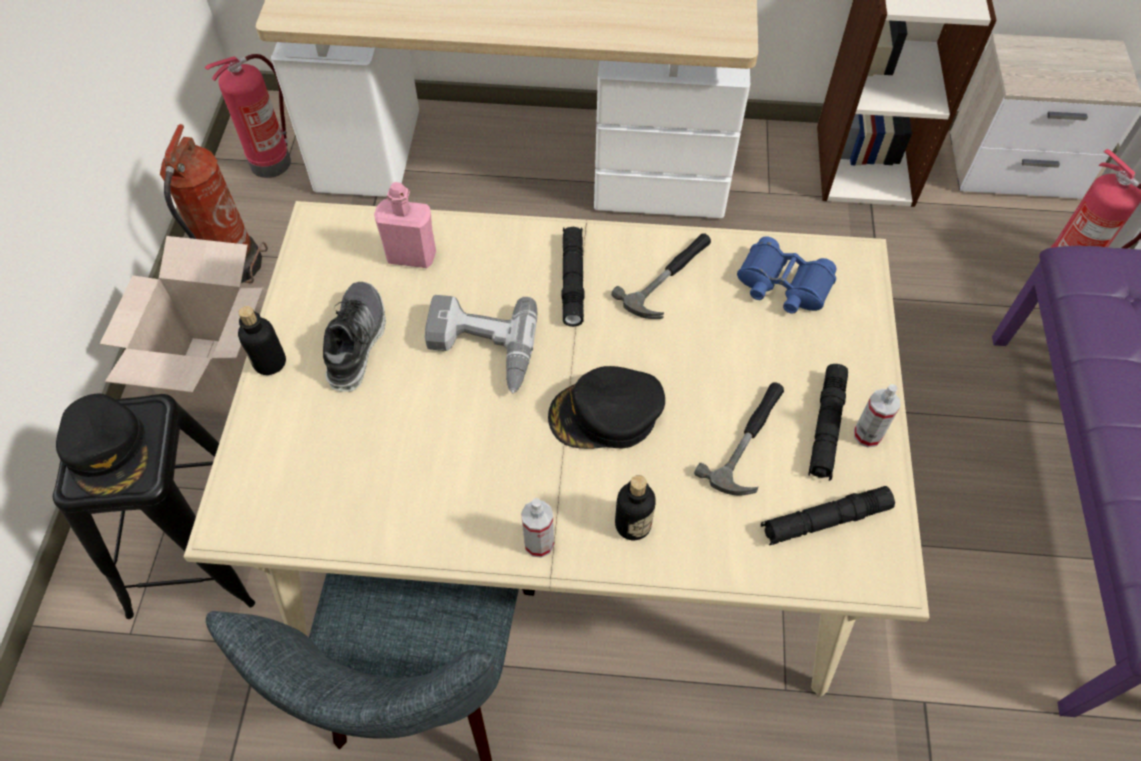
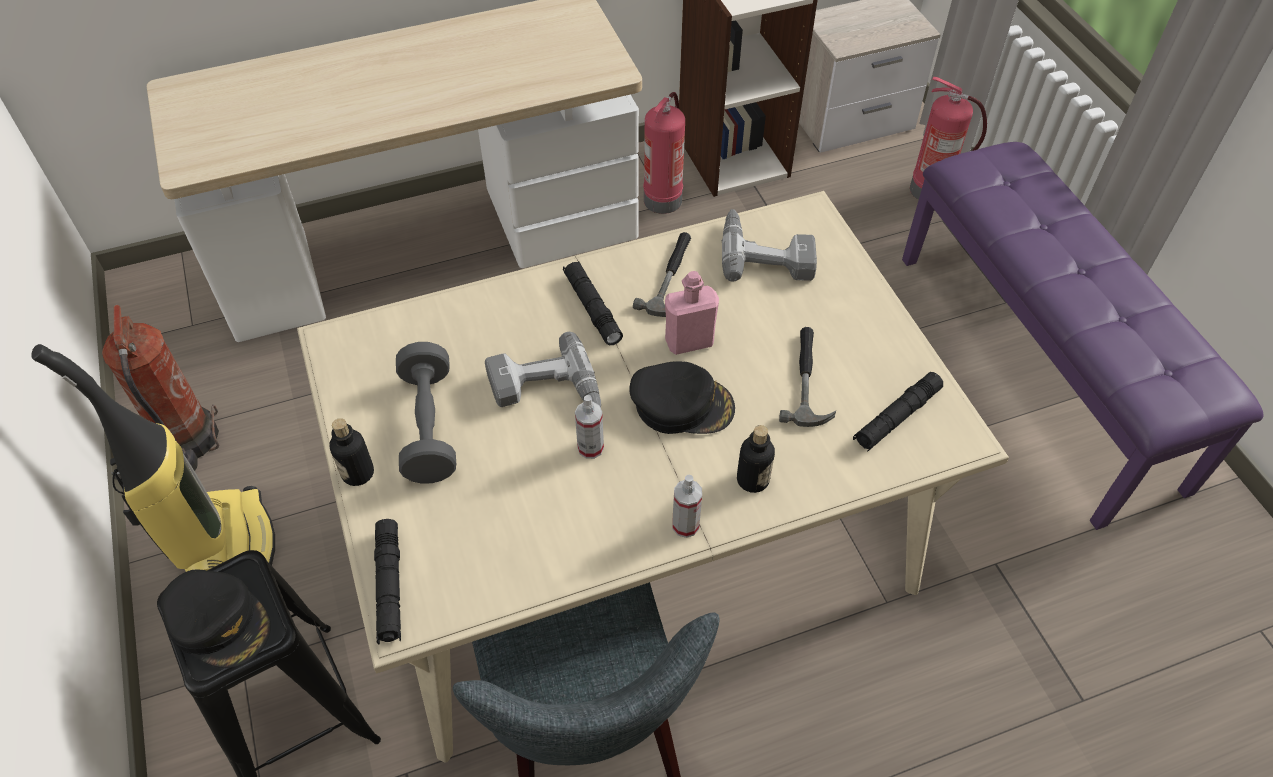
camera: 25 degrees left, 5 degrees down
cardboard box [100,236,264,414] -> vacuum cleaner [31,344,275,572]
fire extinguisher [205,54,291,178] -> fire extinguisher moved to [643,92,685,214]
shoe [323,282,386,392] -> grey dumbbell [396,342,456,484]
pink bottle [374,182,436,268] -> pink bottle moved to [665,271,719,355]
black cap [548,366,665,449] -> black cap turned 135 degrees counterclockwise [629,361,735,434]
blue binoculars [737,236,836,314] -> power drill [722,209,817,281]
black flashlight [808,364,848,481] -> black flashlight moved to [374,519,401,644]
spray bottle [854,384,900,448] -> spray bottle moved to [575,395,604,459]

